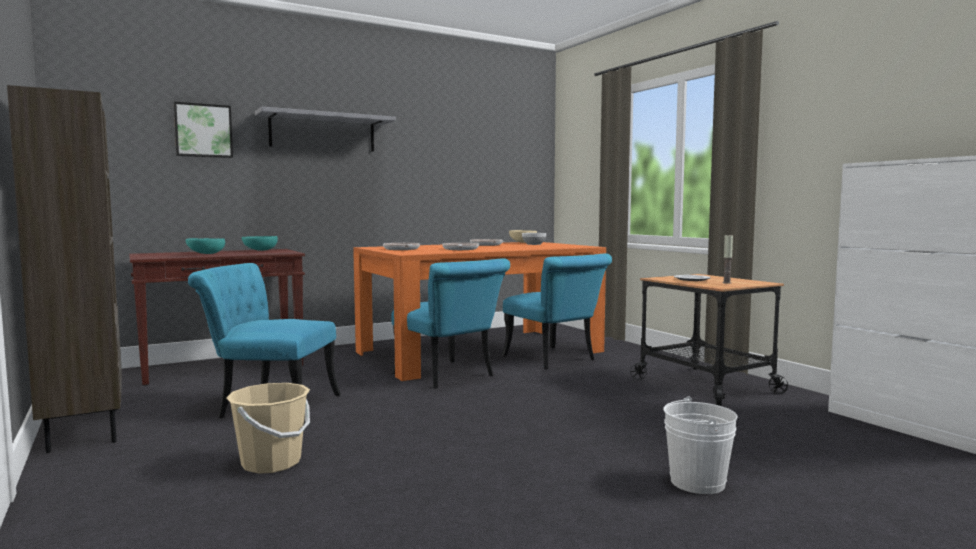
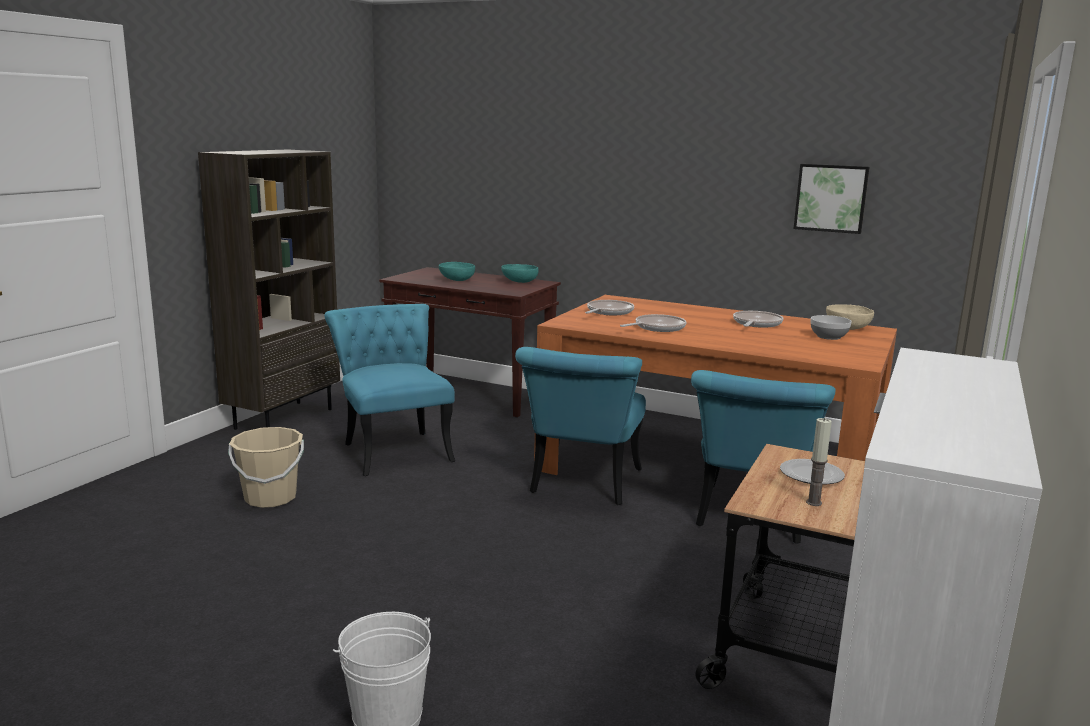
camera: 55 degrees right, 10 degrees up
picture [174,102,233,158] -> picture moved to [794,164,869,234]
grey shelf [255,107,396,151] -> none

